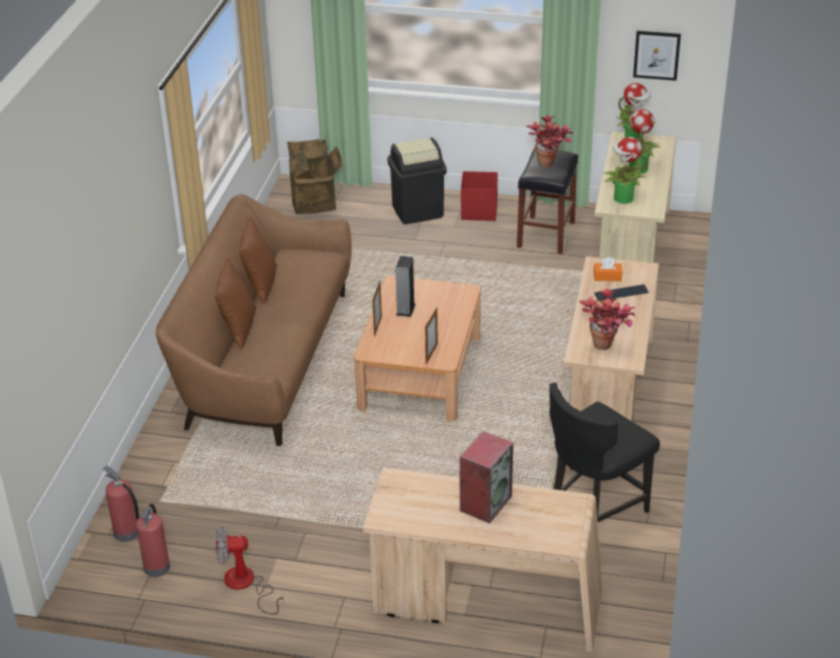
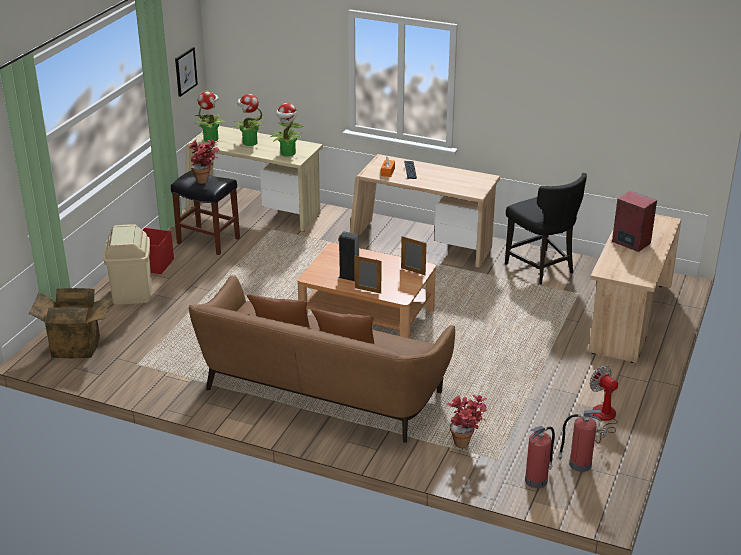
camera: 80 degrees left, 5 degrees down
fan [215,526,284,614] -> fan turned 135 degrees clockwise [590,365,618,444]
black trash can [387,137,447,224] -> beige trash can [104,224,152,305]
potted plant [579,288,635,350] -> potted plant moved to [446,395,487,448]

